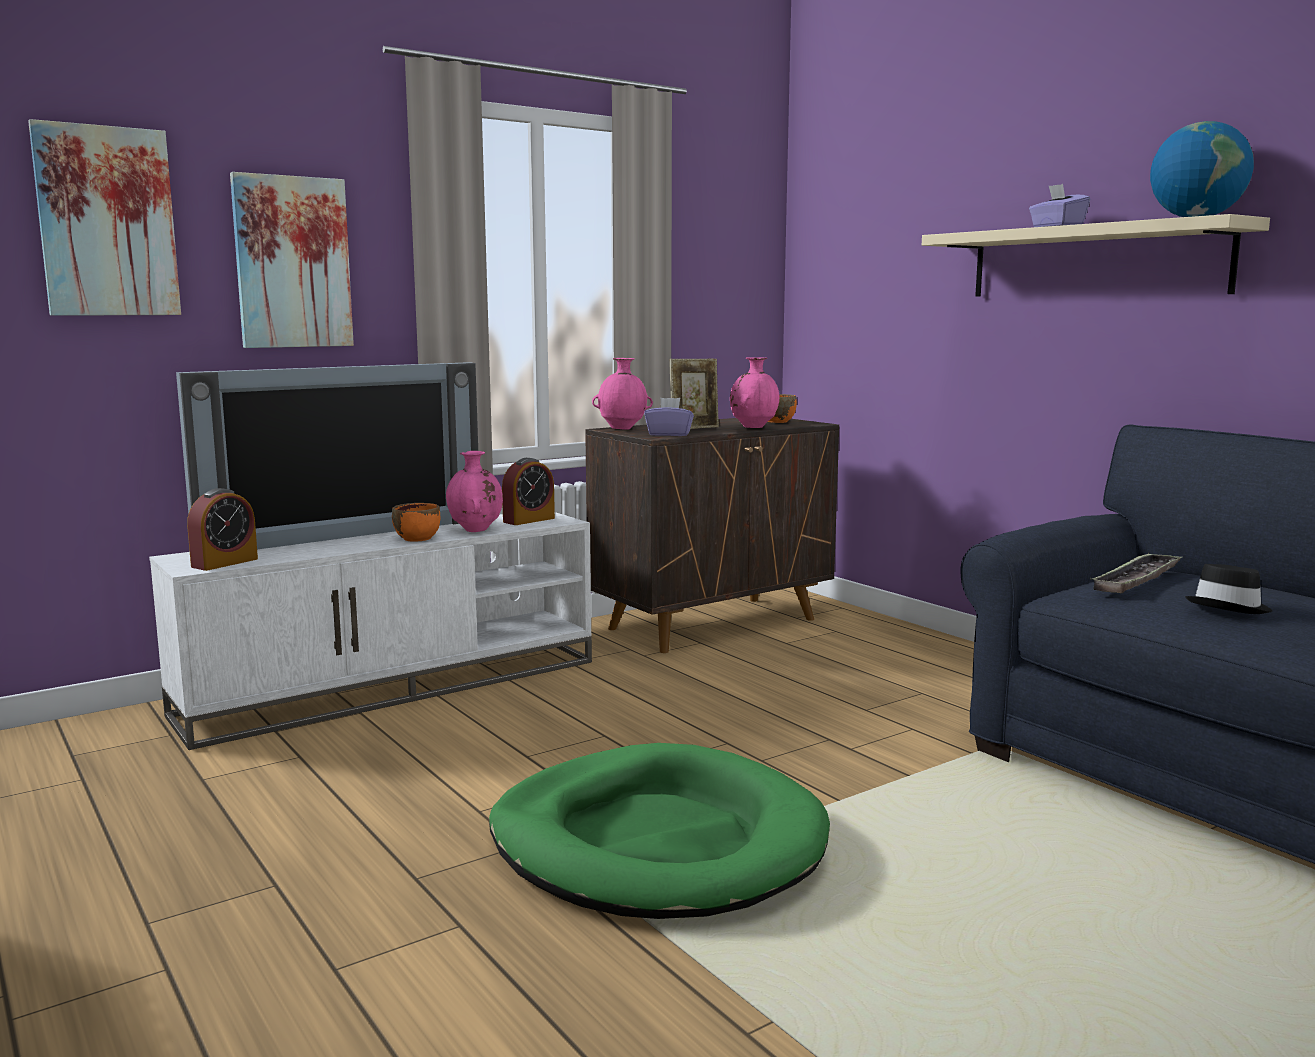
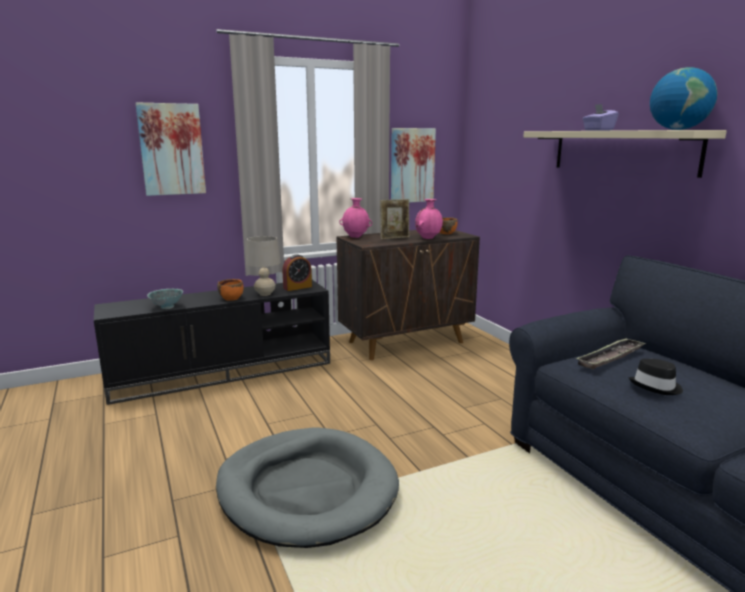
camera: 10 degrees right, 5 degrees up
picture [28,119,181,316] -> picture moved to [391,128,436,203]
white tv stand [149,512,592,750] -> black tv stand [94,280,330,405]
television [176,362,478,549] -> none
alarm clock [187,488,258,571] -> none
pink vase [446,451,503,532] -> beige table lamp [246,236,281,296]
green dog bed [489,743,830,919] -> grey dog bed [216,428,399,548]
purple tissue box [644,398,694,436] -> none
none -> bowl [147,289,183,309]

